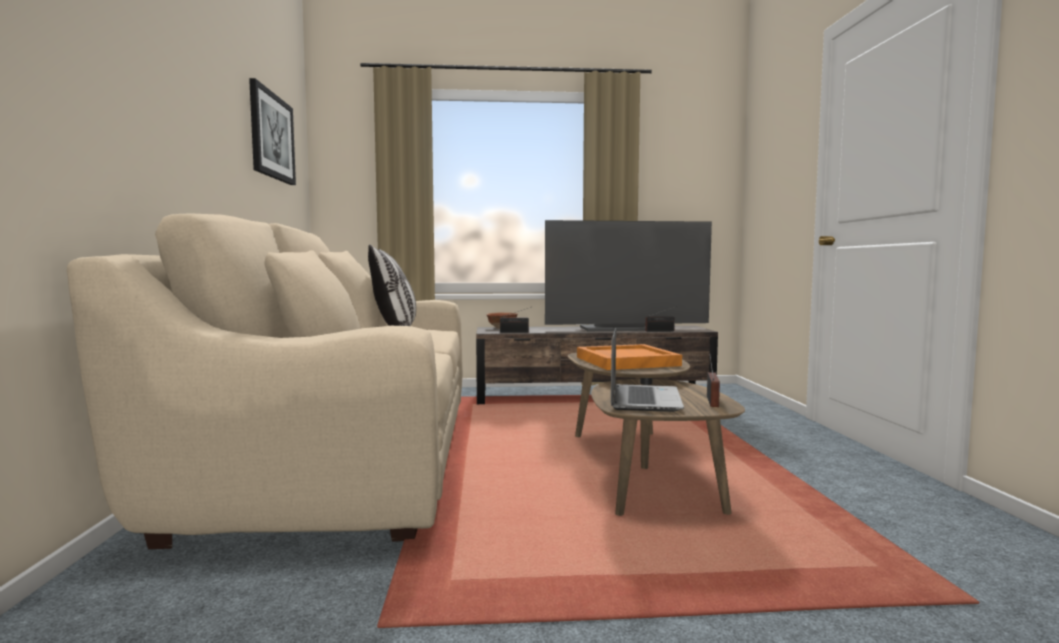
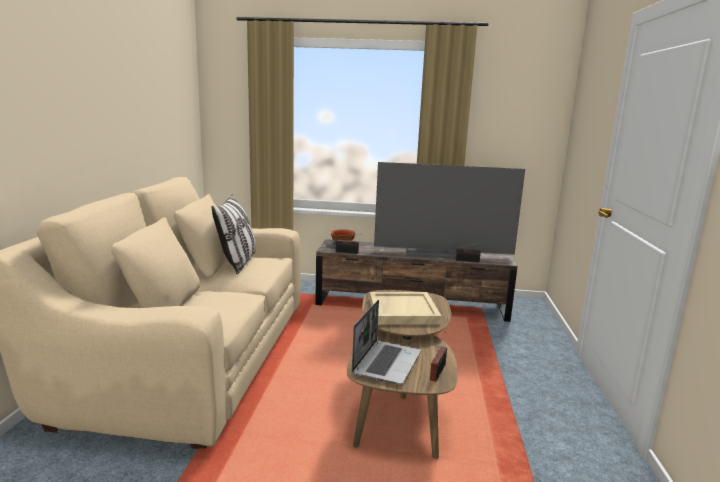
camera: 10 degrees right, 10 degrees up
picture [249,78,296,185] -> none
orange tray [577,344,682,370] -> beige tray [369,292,441,325]

